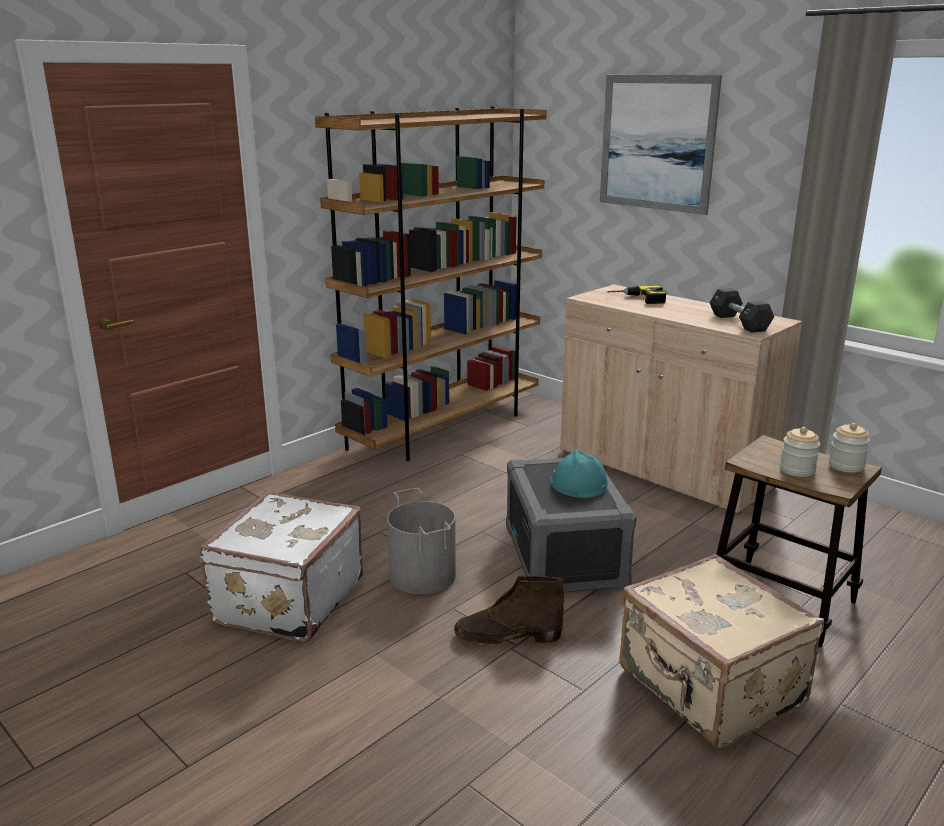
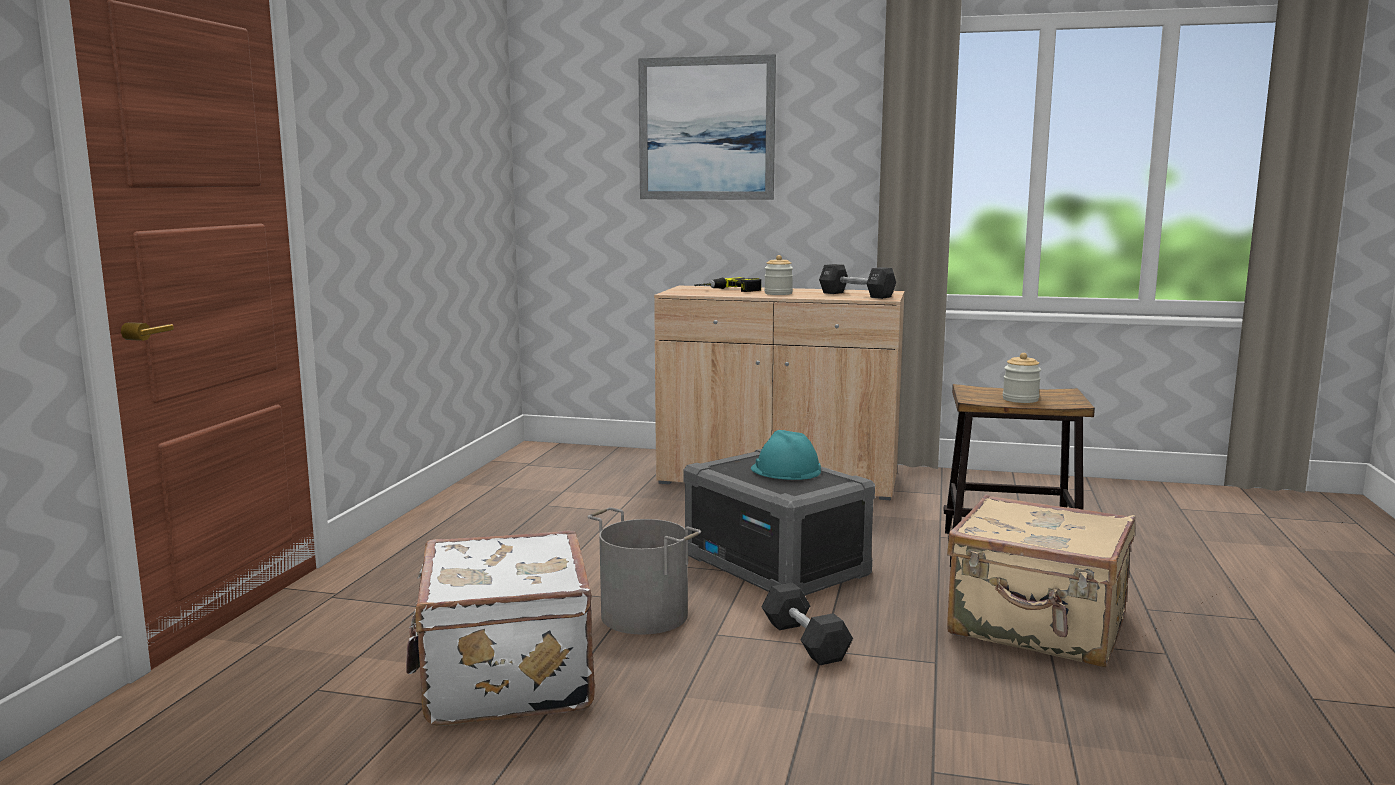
camera: 30 degrees left, 10 degrees down
brown bookcase [315,106,547,461] -> none
brown boot [454,575,564,645] -> black dumbbell [761,583,853,665]
jar [829,423,870,473] -> jar moved to [764,255,793,295]

